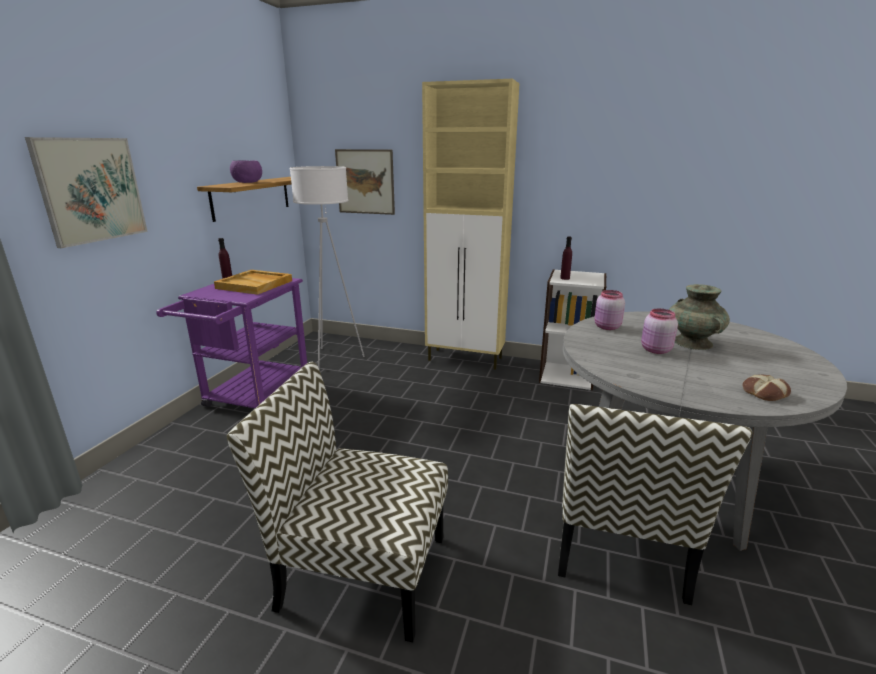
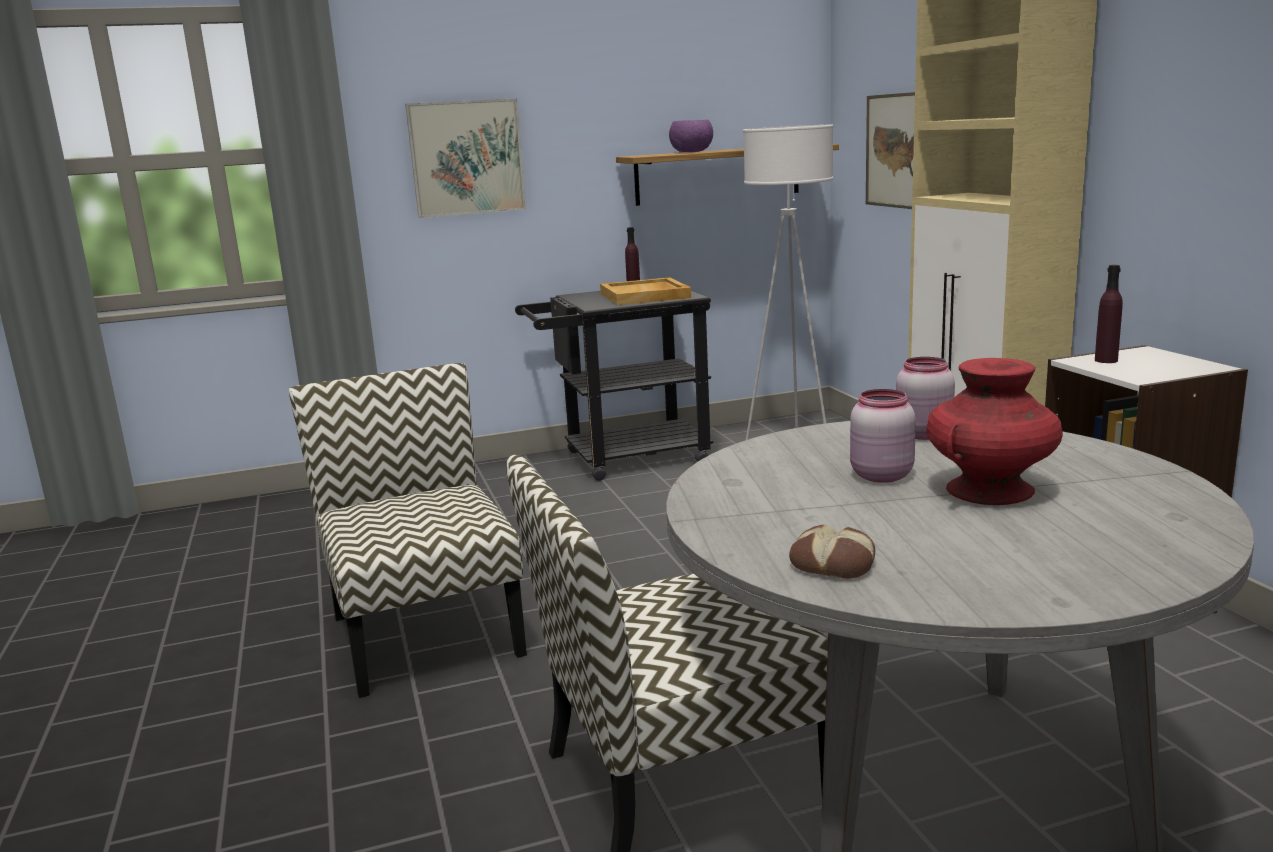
camera: 55 degrees right, 5 degrees down
purple cart [156,278,307,408] -> black cart [515,291,713,481]
turquoise vase [669,284,730,350] -> red vase [927,358,1063,505]

